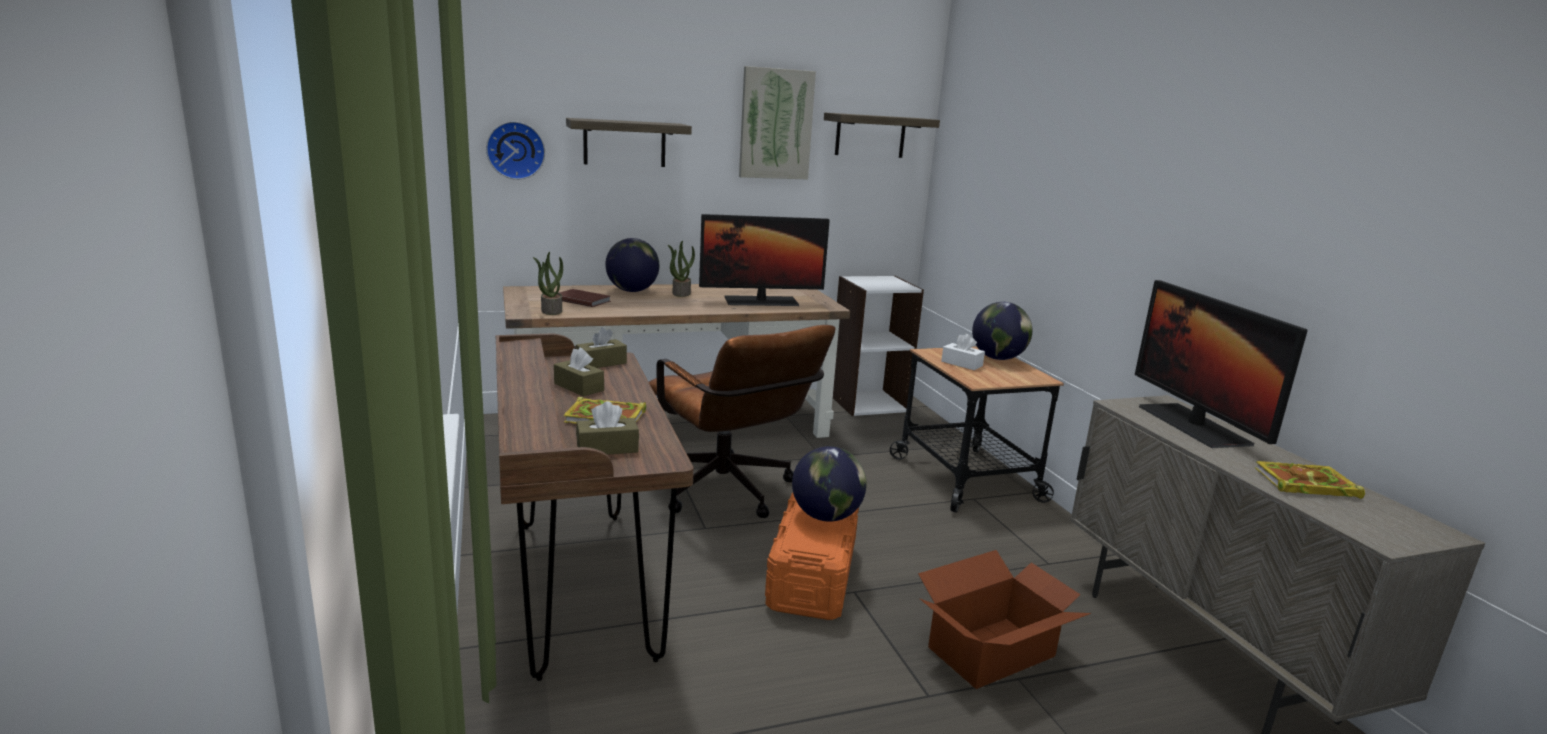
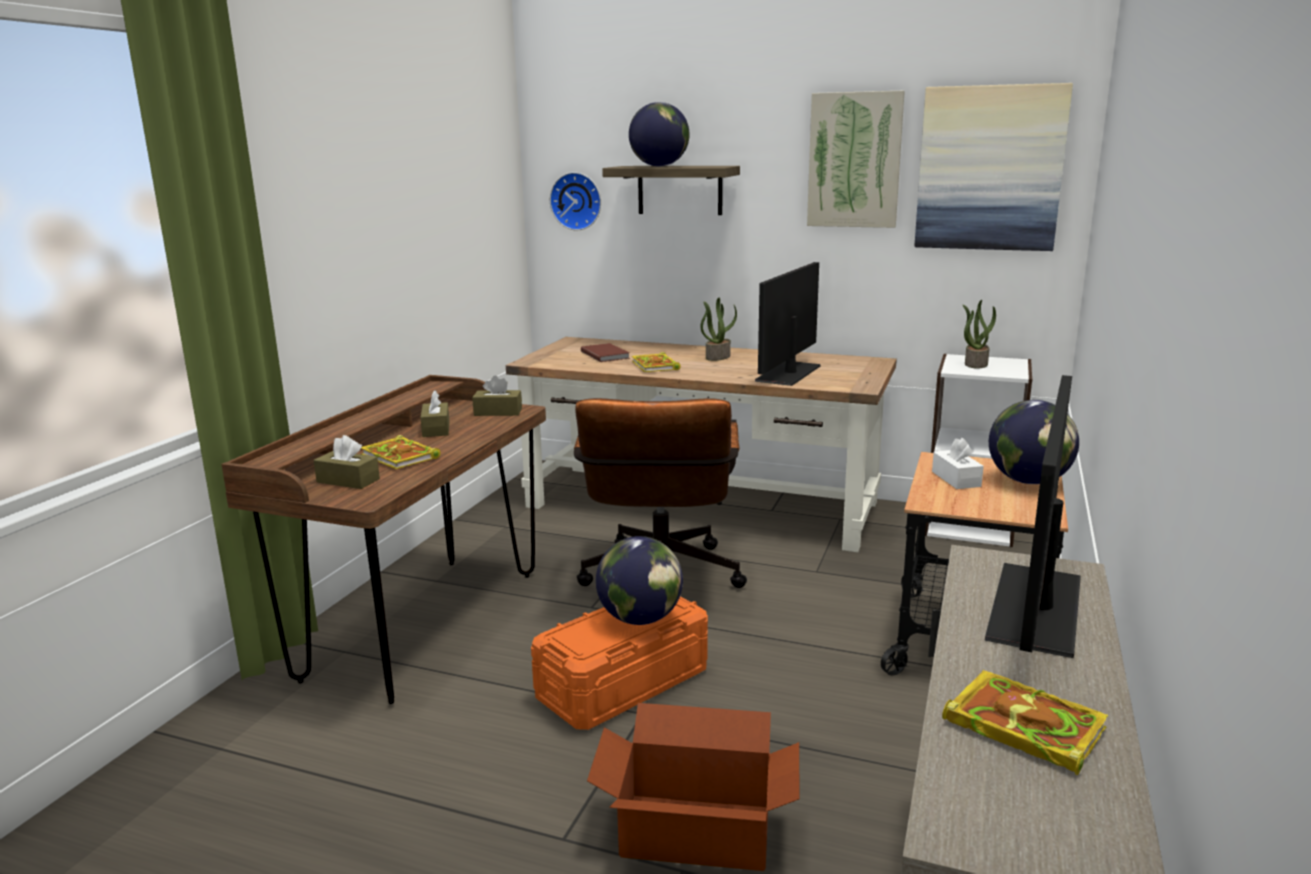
camera: 40 degrees right, 0 degrees up
potted plant [533,252,563,315] -> potted plant moved to [963,300,996,369]
globe [605,238,659,292] -> globe moved to [629,102,689,167]
monitor [699,214,830,306] -> monitor turned 90 degrees clockwise [755,262,821,386]
shelf [824,113,940,158] -> picture [915,83,1073,251]
none -> book [632,352,681,372]

